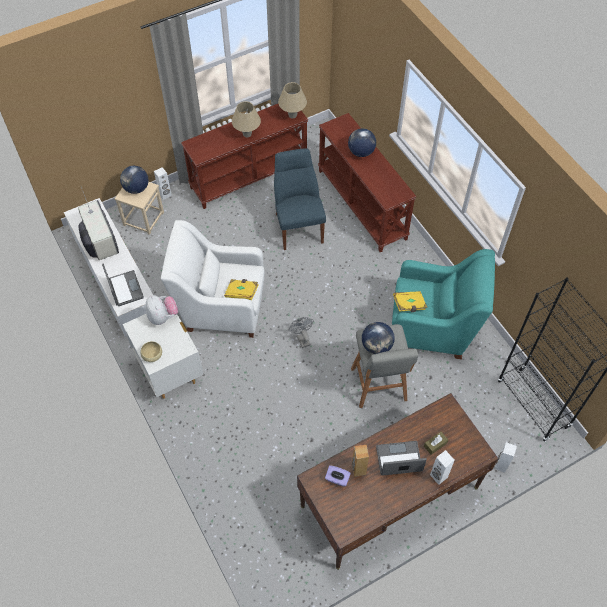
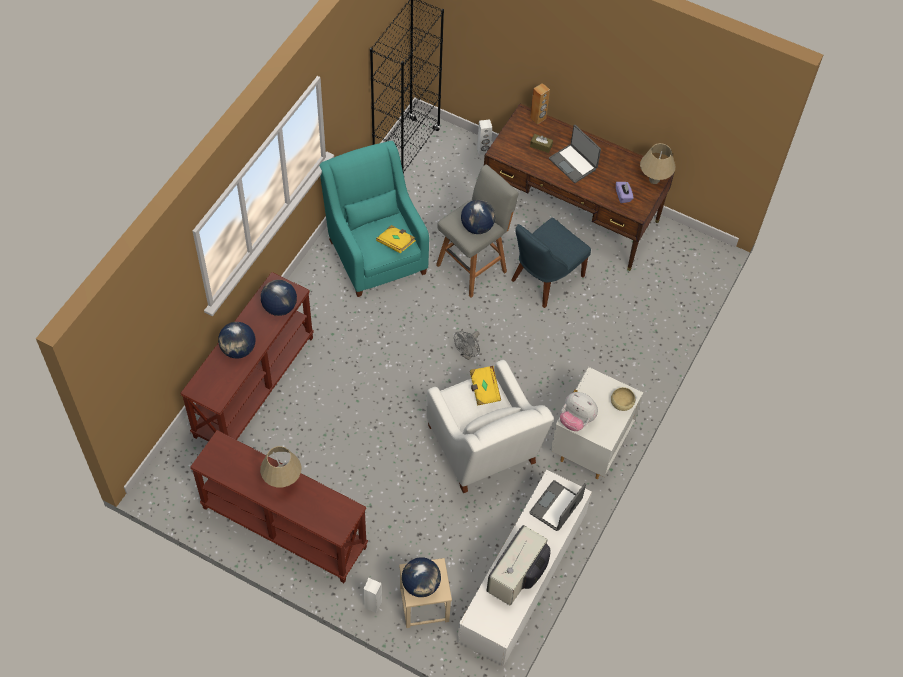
camera: 125 degrees left, 0 degrees up
plush toy [146,295,178,325] -> plush toy turned 90 degrees counterclockwise [560,392,598,431]
blue chair [274,149,326,250] -> blue chair moved to [511,218,591,308]
beige table lamp [278,82,307,118] -> beige table lamp moved to [640,143,675,184]
brown speaker [352,445,369,477] -> brown speaker moved to [530,83,550,125]
white speaker [430,450,455,485] -> none
none -> globe [261,280,297,316]

